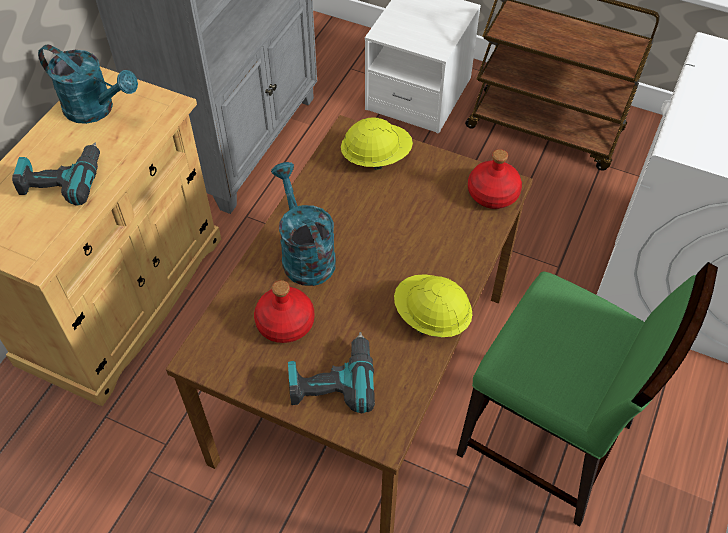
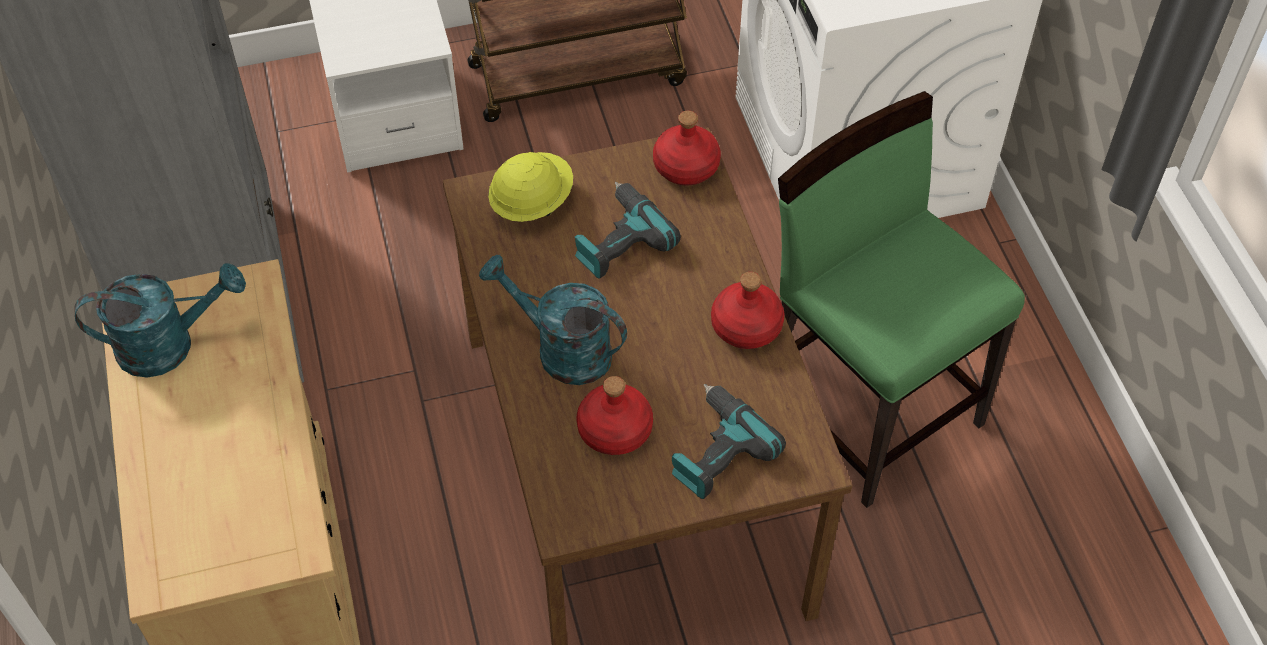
camera: 40 degrees left, 0 degrees up
power drill [12,143,100,206] -> power drill moved to [575,182,681,279]
yellow hard hat [394,274,473,337] -> red bottle [711,272,784,349]
green chair [457,262,718,527] -> green chair turned 120 degrees counterclockwise [778,91,1025,508]

